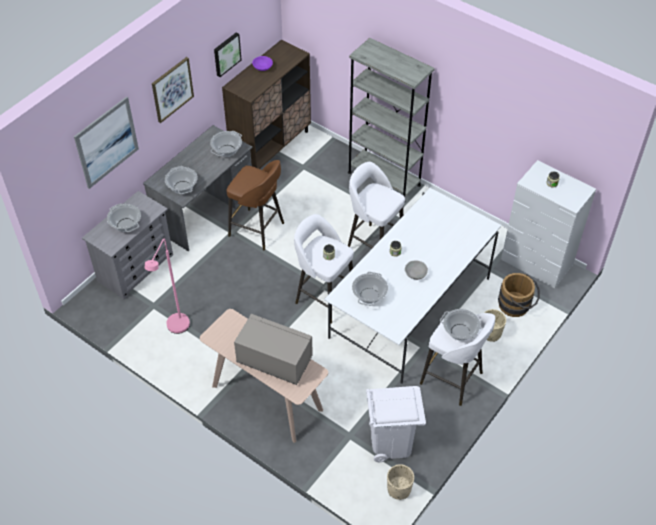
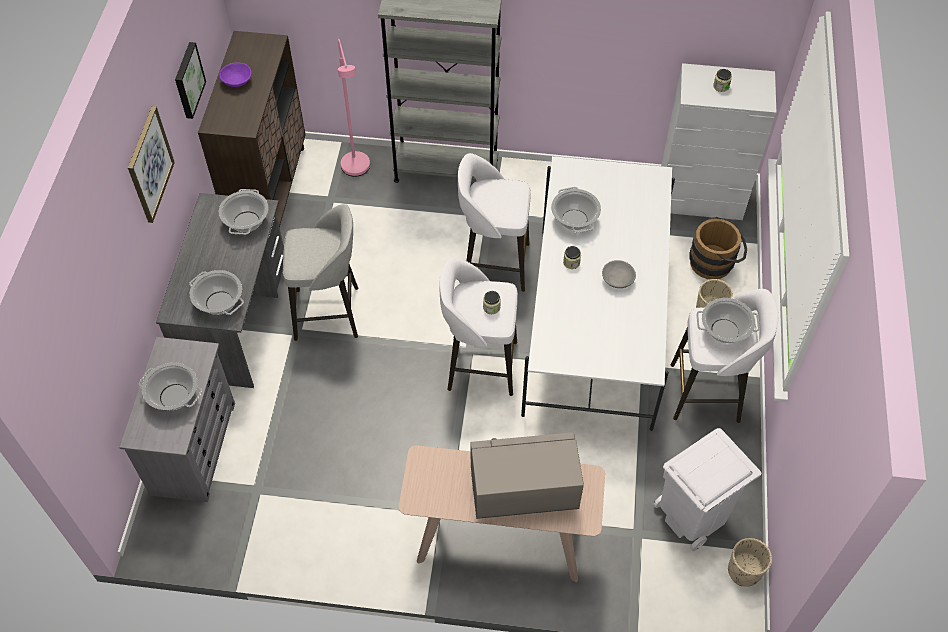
camera: 30 degrees left, 5 degrees up
picture [74,96,139,189] -> none
pink floor lamp [145,239,190,334] -> pink floor lamp moved to [338,39,370,177]
brown stool [227,160,284,250] -> grey stool [283,204,358,341]
cooking pot [352,272,388,306] -> cooking pot moved to [551,187,601,233]

